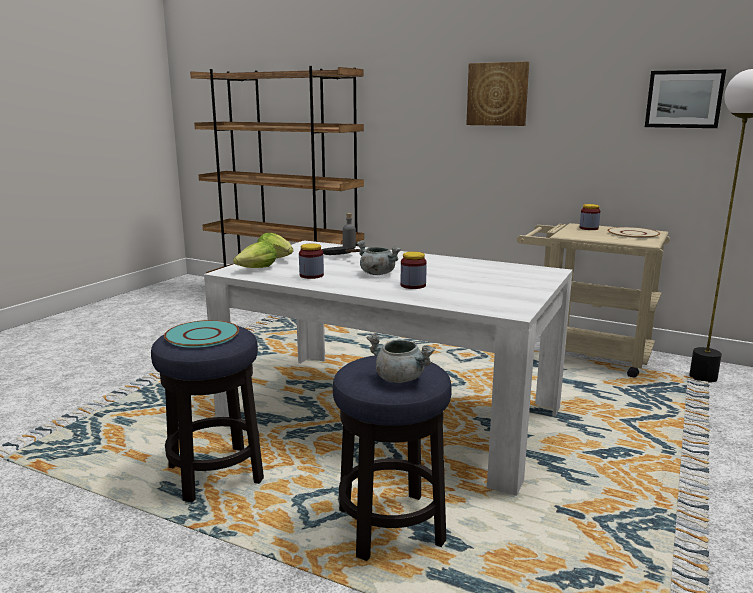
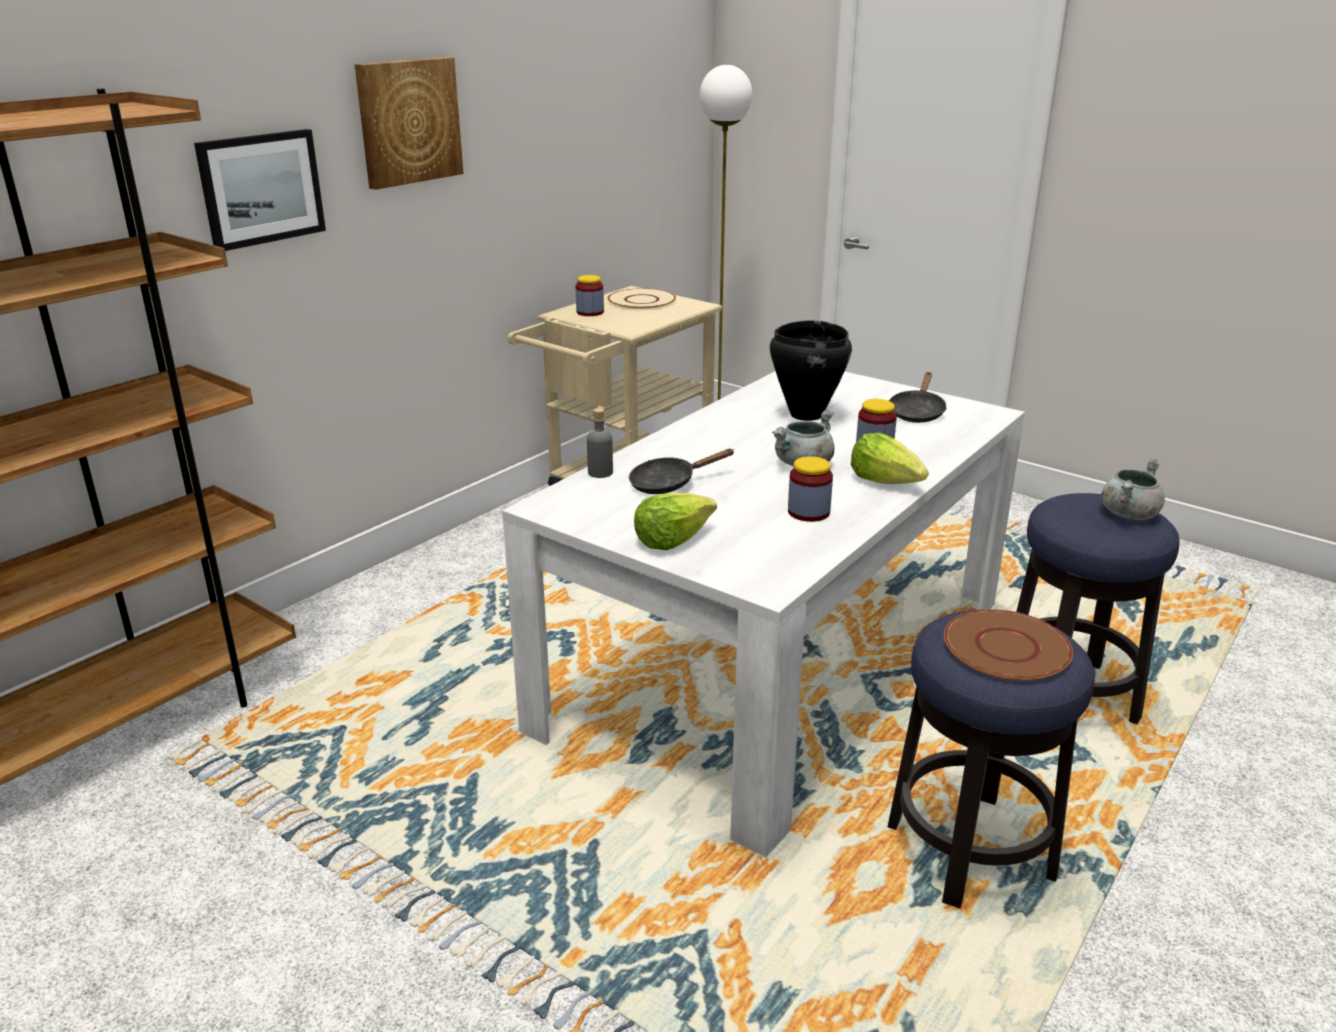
camera: 80 degrees left, 10 degrees up
turquoise plate [164,320,239,348] -> brown plate [944,609,1073,681]
lettuce [233,240,277,268] -> lettuce moved to [851,432,929,484]
picture [645,69,726,128] -> picture moved to [194,129,326,251]
none -> black cooking pot [770,320,852,421]
none -> black frying pan [888,372,947,423]

